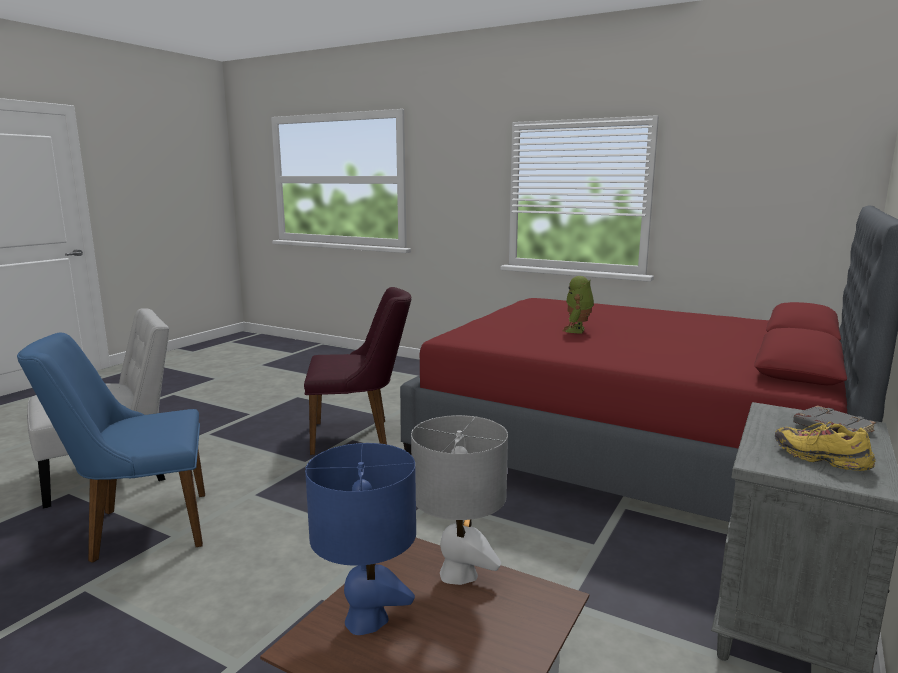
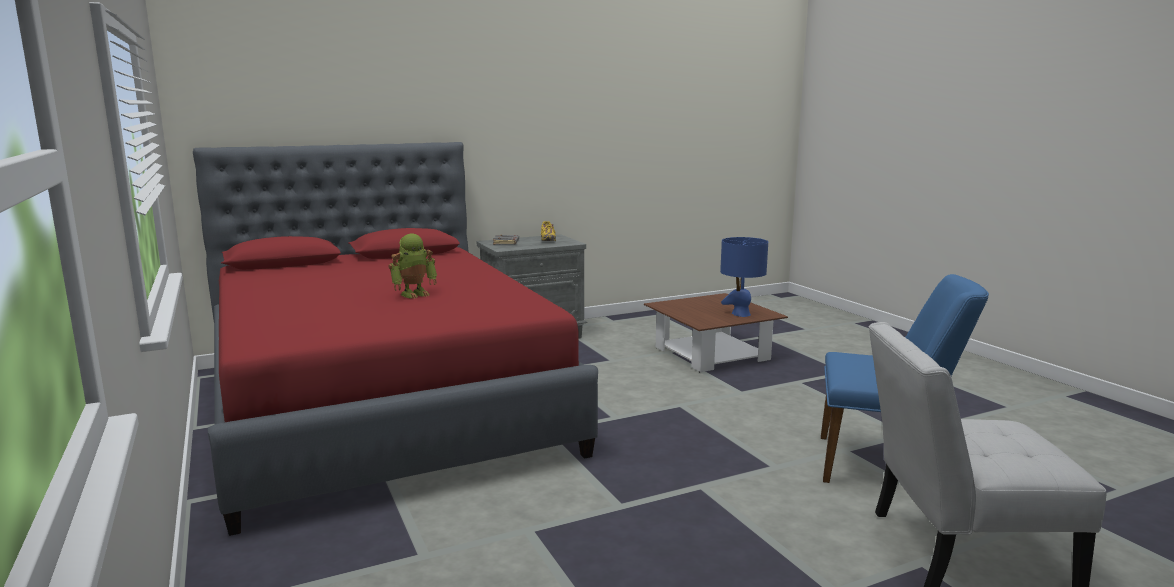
camera: 145 degrees left, 0 degrees up
purple chair [304,287,412,455] -> none
grey table lamp [411,415,508,585] -> none

